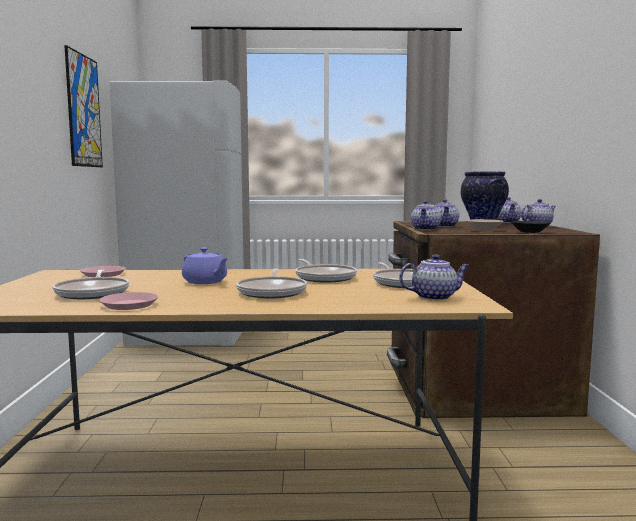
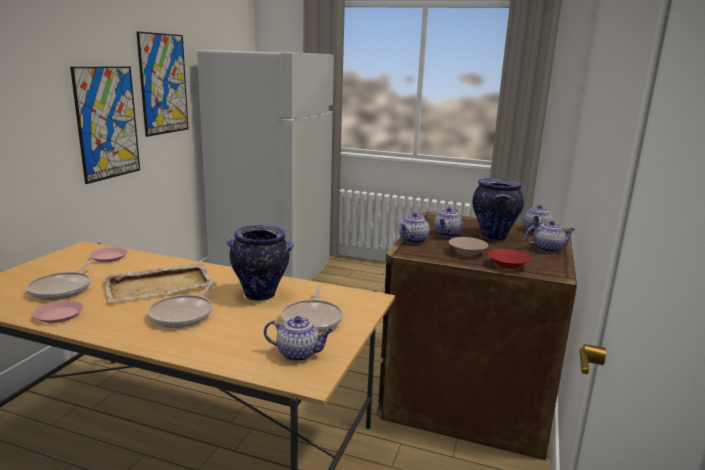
camera: 20 degrees right, 10 degrees up
purple teapot [182,247,229,284] -> beige tray [104,263,214,303]
frying pan [295,259,357,283] -> vase [227,225,294,301]
black bowl [511,221,551,233] -> red bowl [488,249,531,269]
none -> picture [70,67,140,184]

